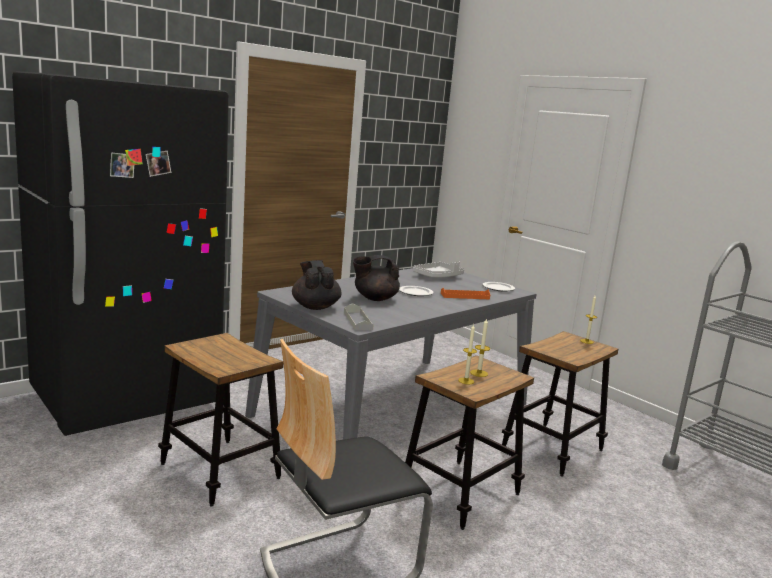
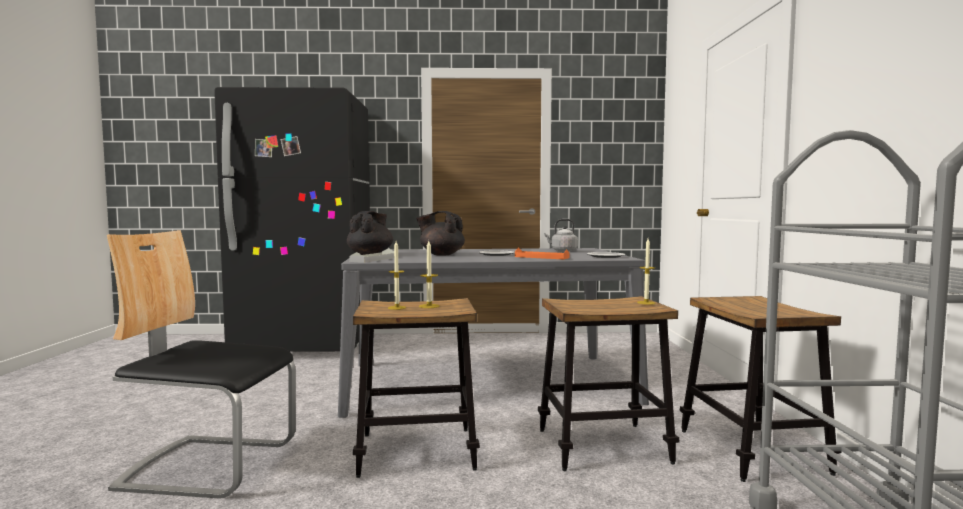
camera: 40 degrees right, 10 degrees down
stool [158,333,283,507] -> stool moved to [680,296,842,482]
grey tray [413,261,464,278] -> grey kettle [544,219,578,252]

